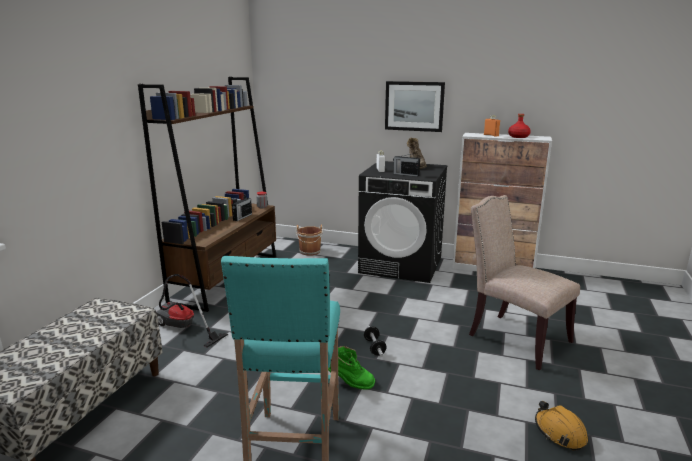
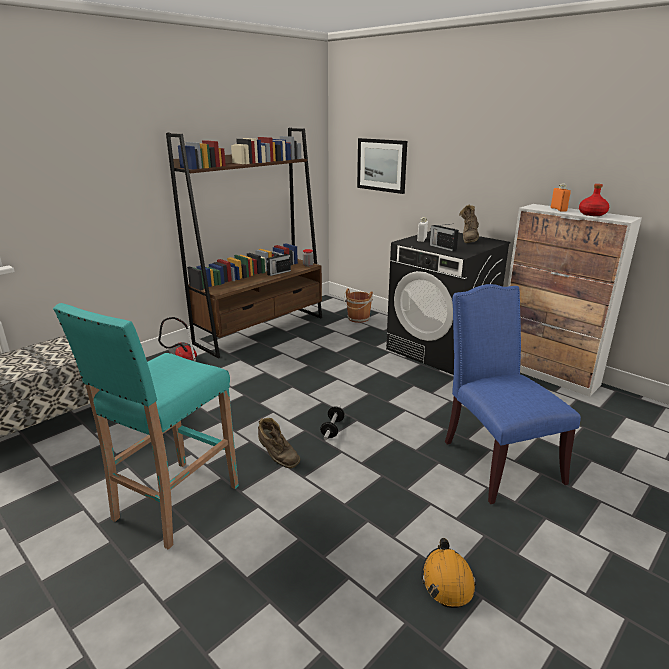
camera: 25 degrees right, 5 degrees up
green boot [328,346,375,390] -> brown boot [258,418,300,468]
picture [385,81,445,132] -> picture moved to [357,138,407,194]
beige chair [469,195,580,370] -> blue chair [445,284,581,504]

